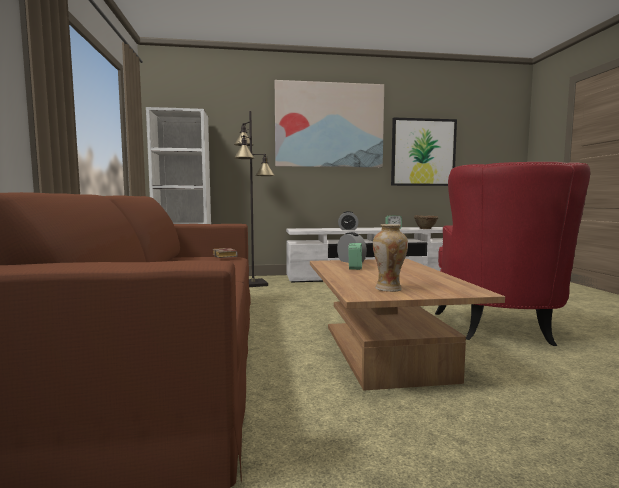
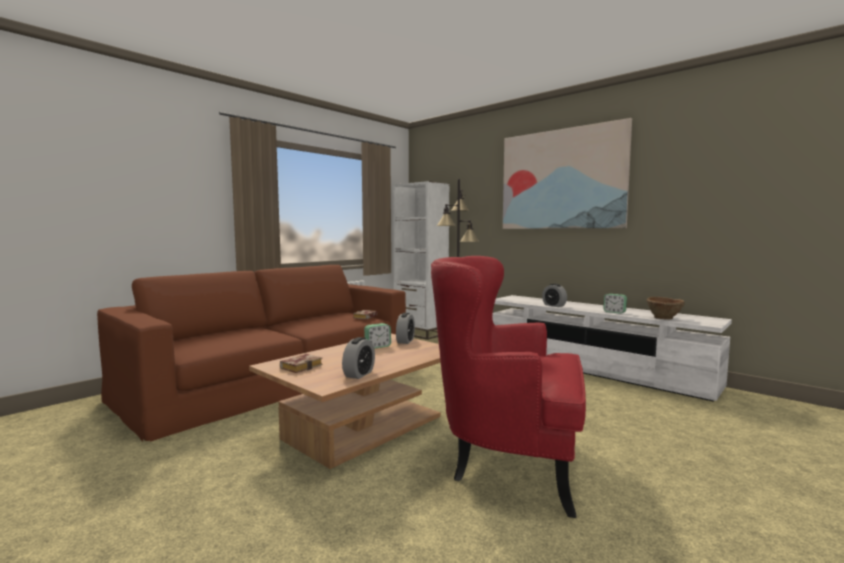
camera: 50 degrees right, 0 degrees up
vase [373,224,408,292] -> book [280,354,322,373]
picture [391,118,457,186] -> none
red armchair [435,162,590,346] -> red armchair turned 45 degrees clockwise [431,256,586,518]
none -> alarm clock [342,337,375,379]

